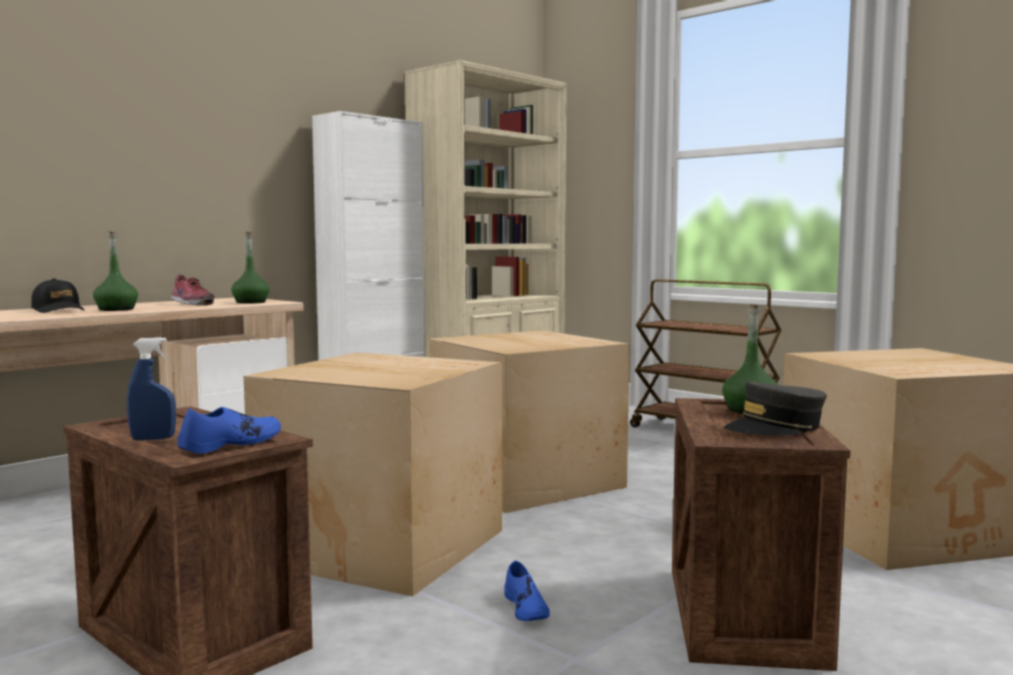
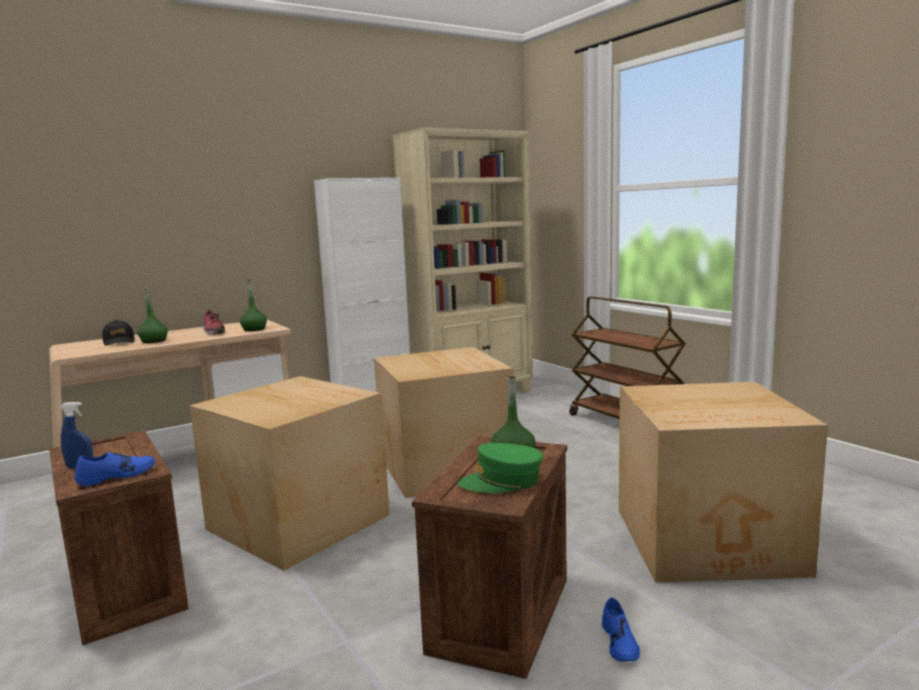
camera: 15 degrees right, 5 degrees up
blue shoe [504,560,550,621] -> blue shoe moved to [602,597,640,661]
grey cap [724,382,827,436] -> green cap [458,443,543,493]

